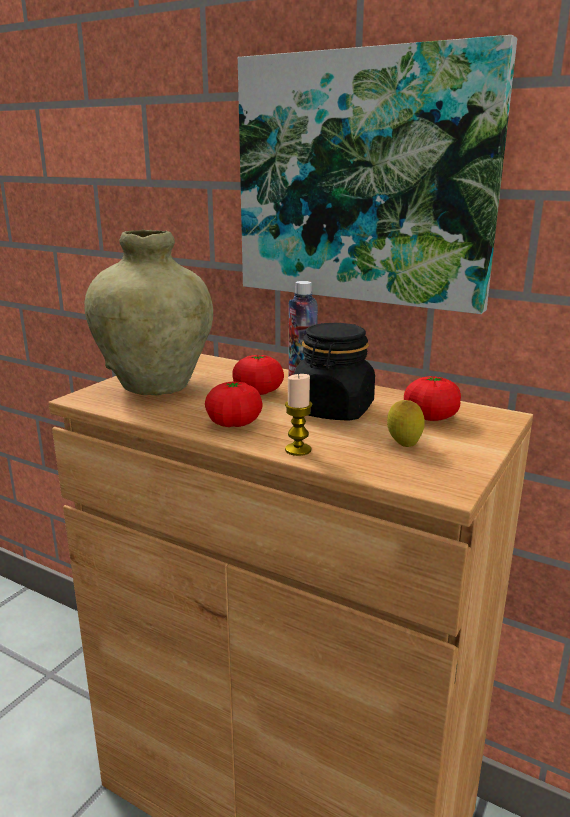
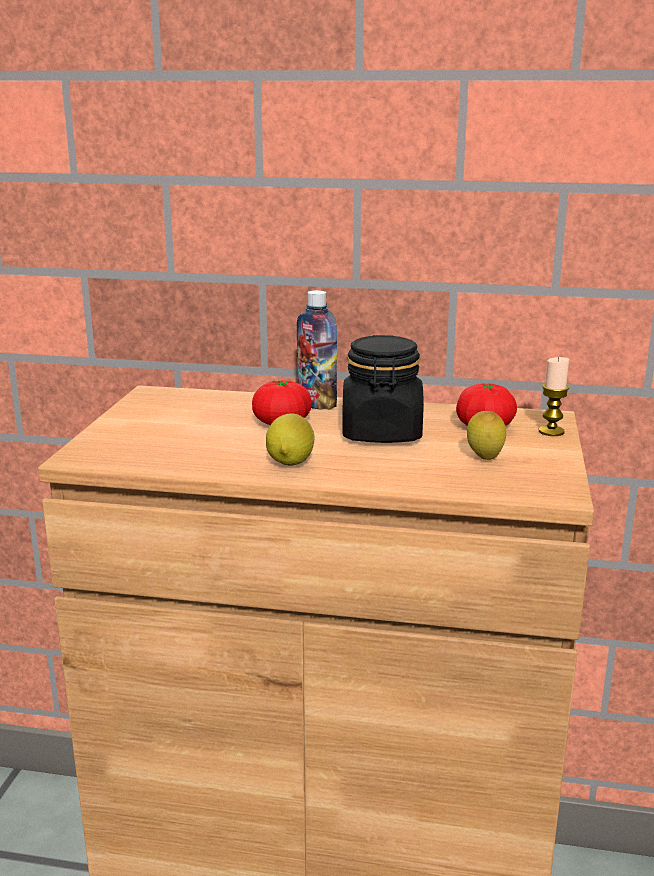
camera: 20 degrees left, 0 degrees up
beige vase [84,229,213,396] -> none
tomato [205,382,262,427] -> lemon [266,413,315,466]
picture [238,35,517,314] -> none
candle [285,374,312,456] -> candle moved to [539,357,569,436]

